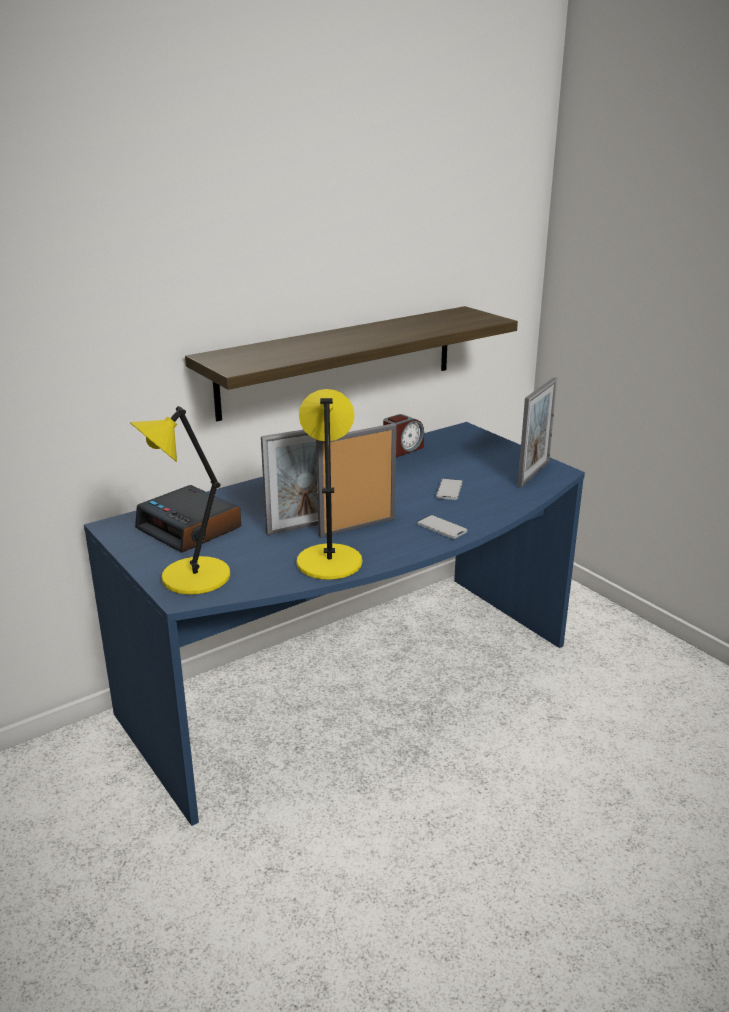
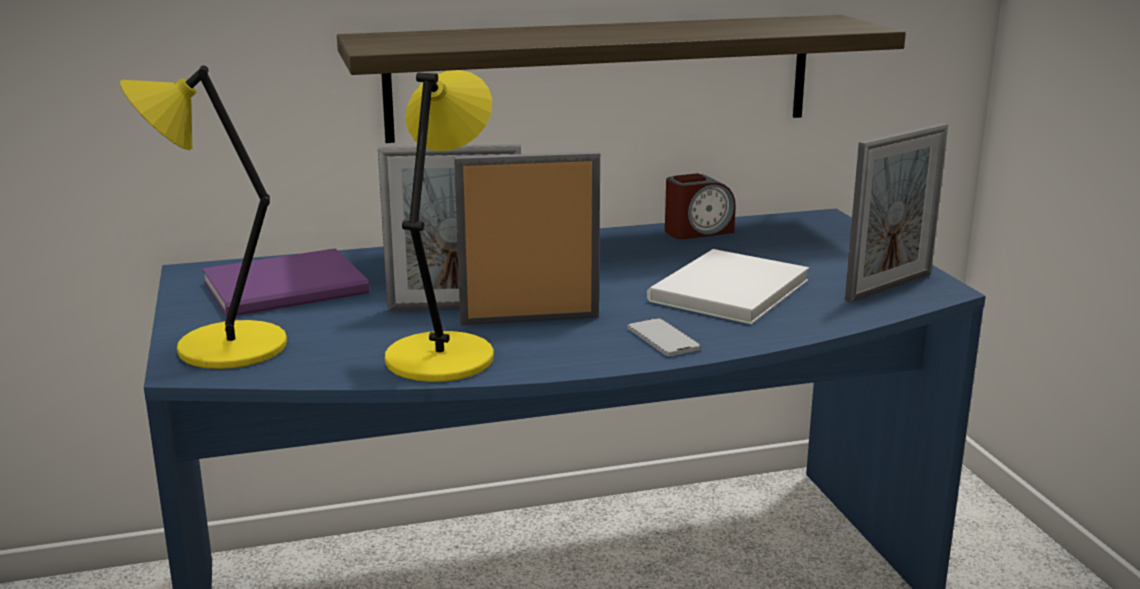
camera: 20 degrees right, 5 degrees down
alarm clock [135,485,241,553] -> purple book [202,248,369,317]
phone [436,479,463,500] -> white book [647,249,809,324]

